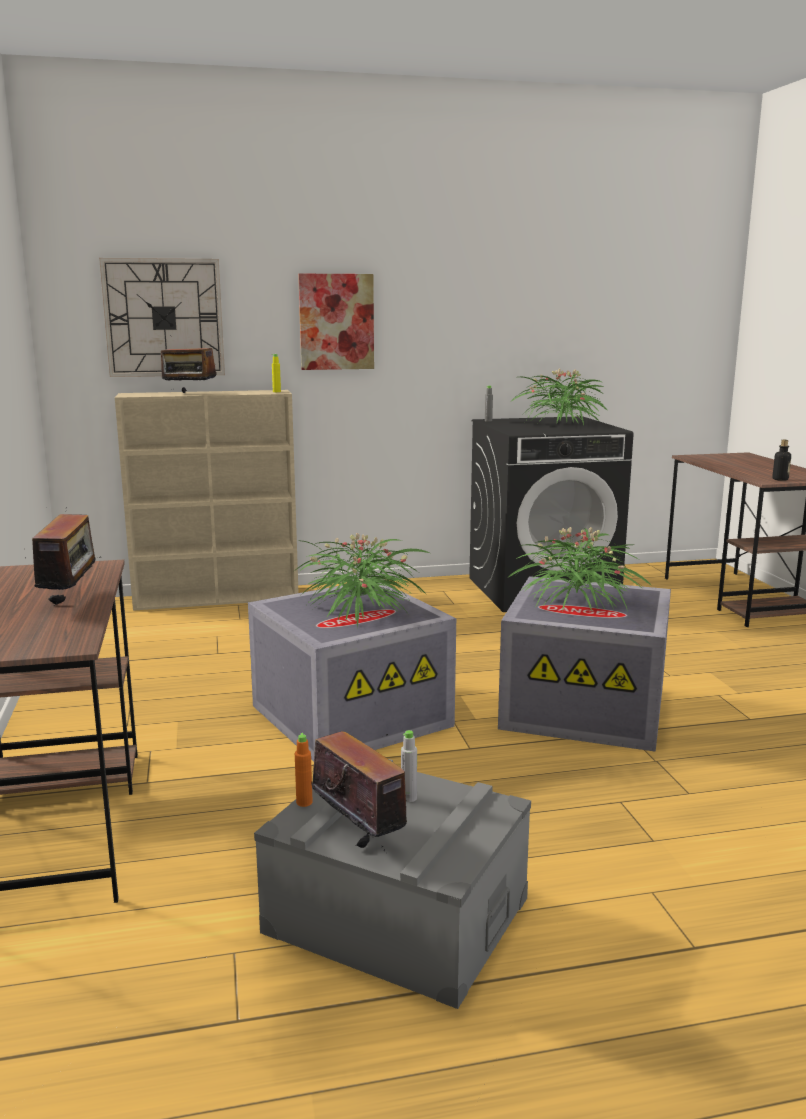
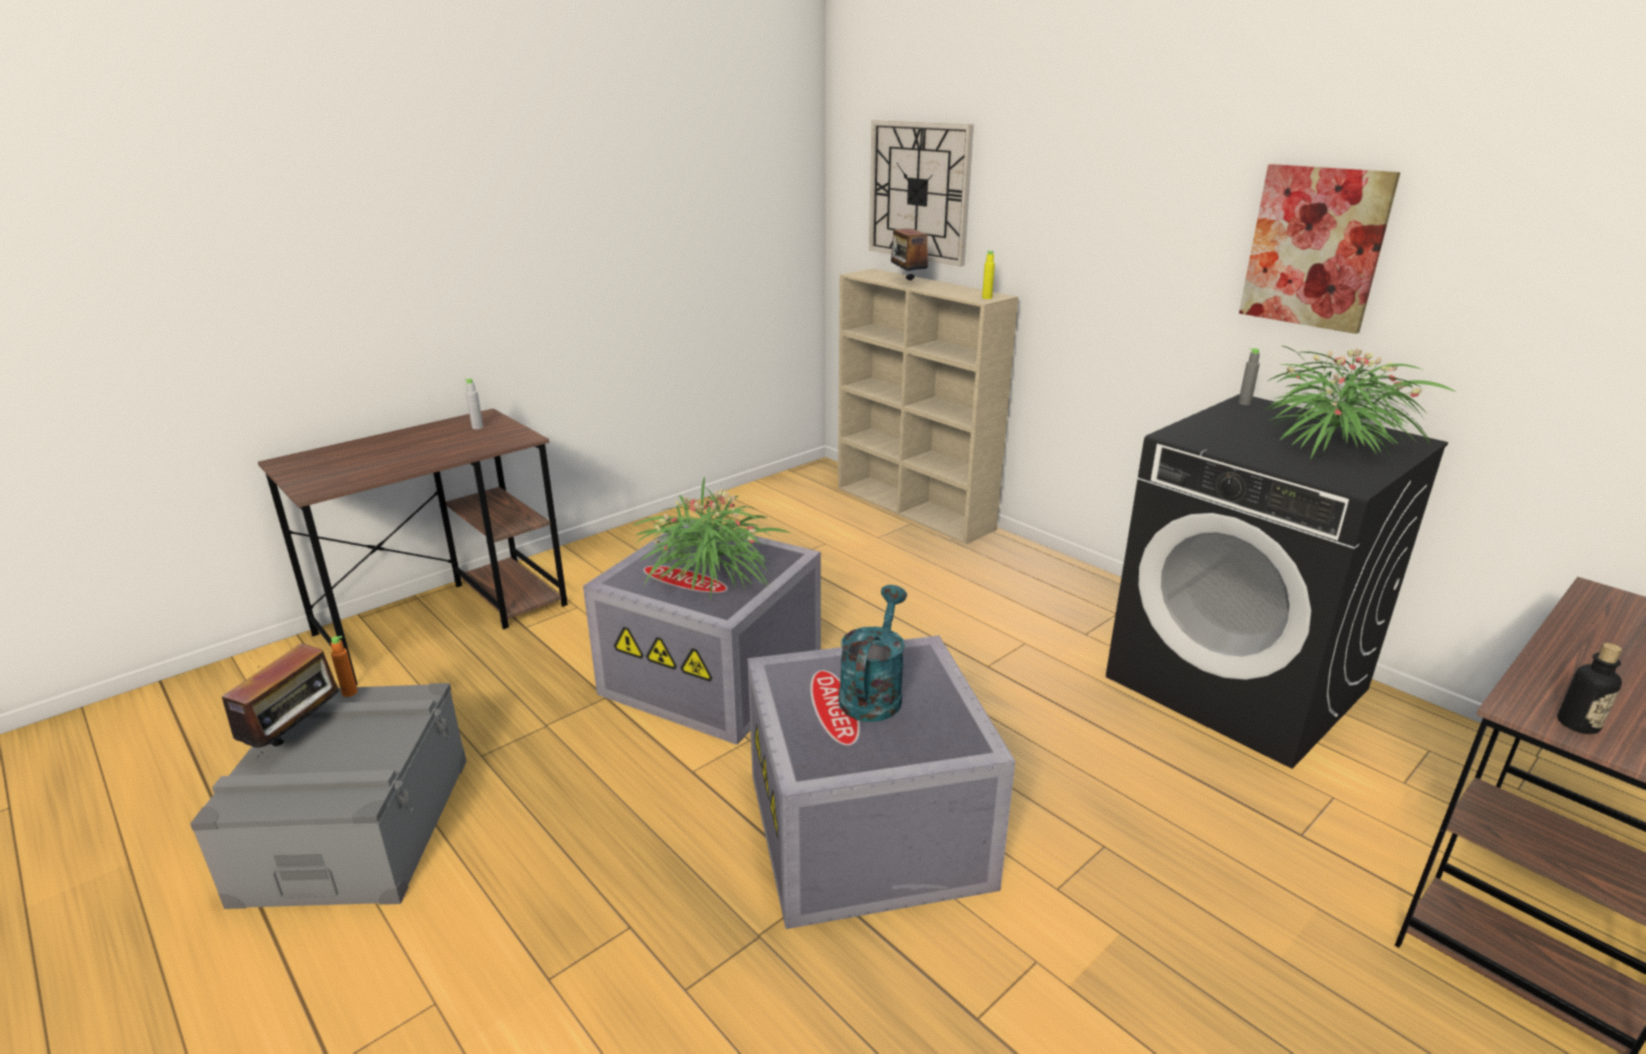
camera: 60 degrees right, 10 degrees up
radio [25,507,101,606] -> none
picture [298,274,374,370] -> picture moved to [1239,164,1400,334]
grey bottle [401,730,417,802] -> grey bottle moved to [465,379,483,429]
potted plant [507,527,652,611] -> turquoise watering can [839,585,907,722]

